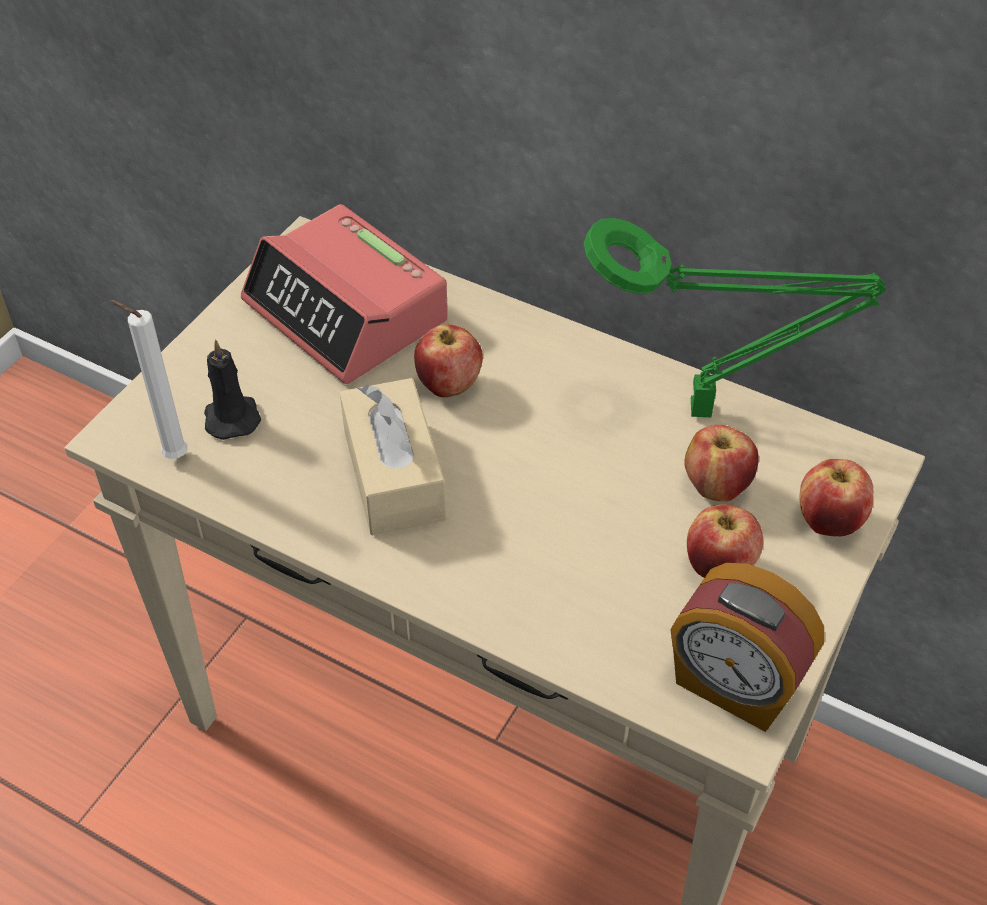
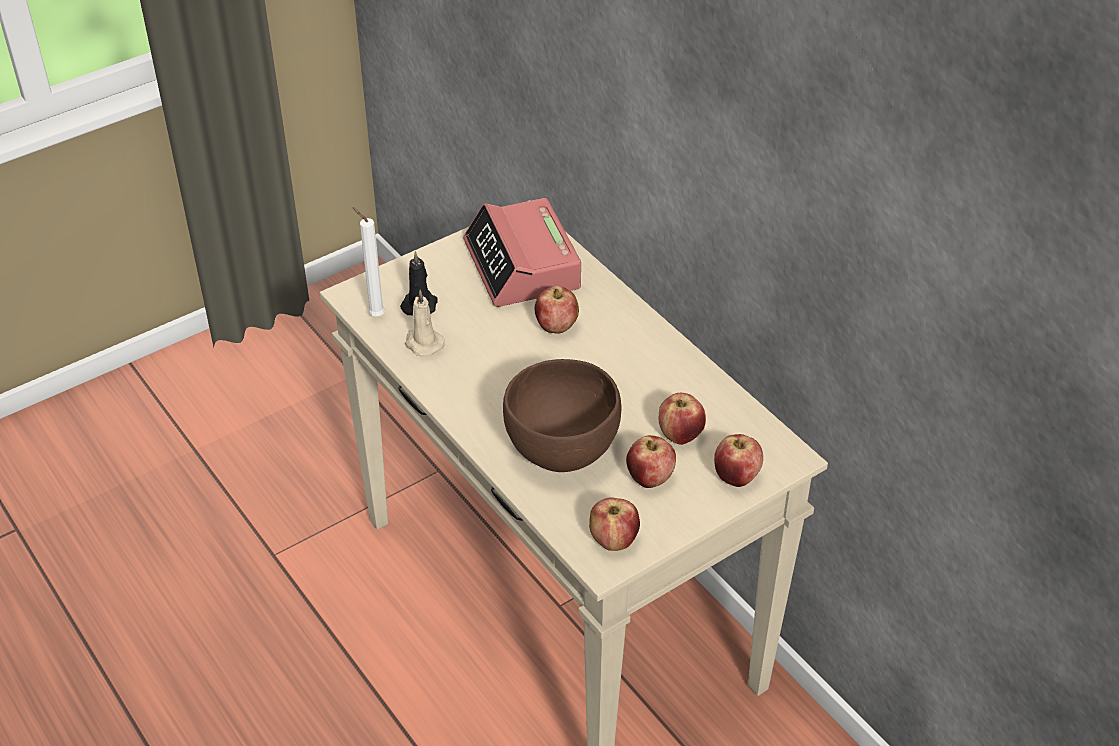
camera: 25 degrees right, 5 degrees down
beige tissue box [340,378,446,536] -> none
green table lamp [584,218,886,417] -> none
alarm clock [670,563,824,732] -> apple [589,497,640,551]
none -> beige candle [405,290,445,357]
none -> brown bowl [503,359,622,472]

